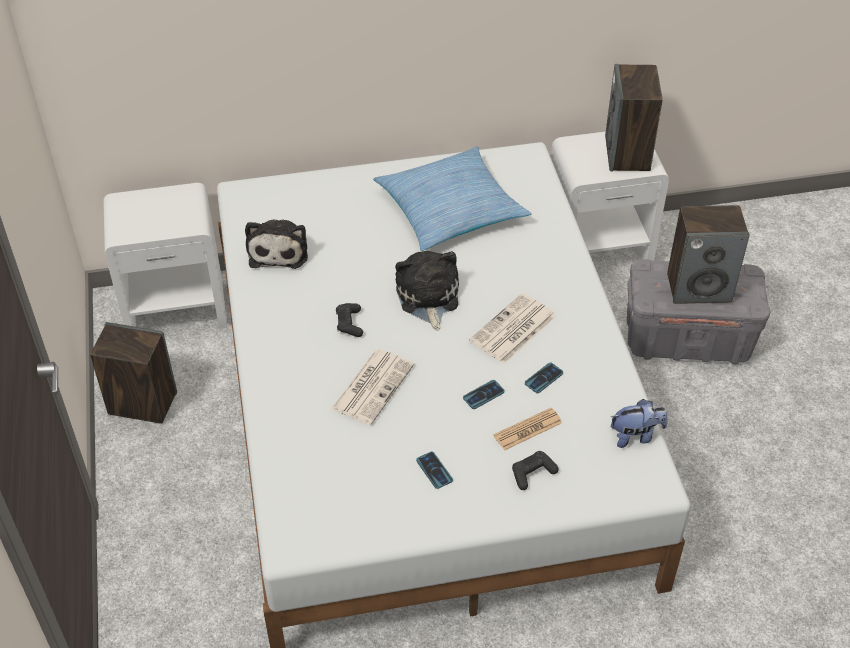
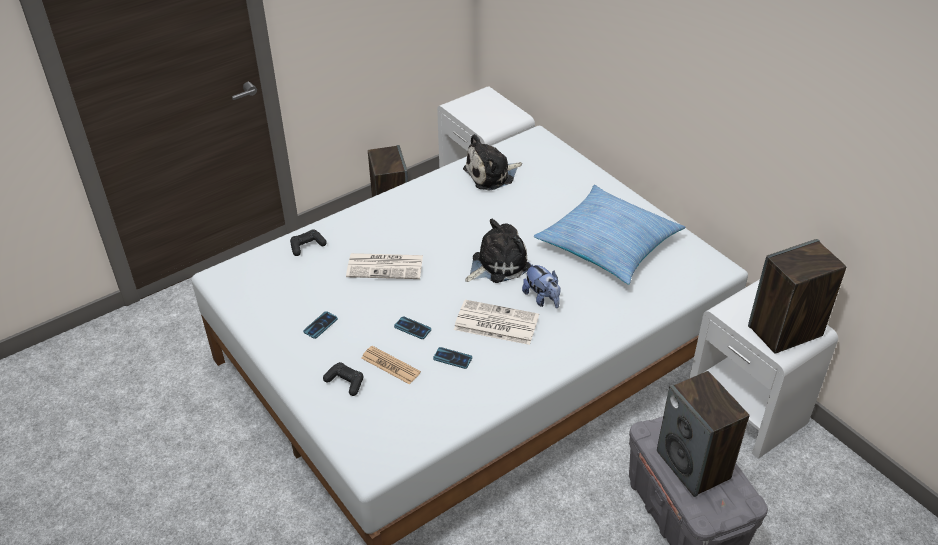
camera: 65 degrees right, 5 degrees down
black game controller [336,303,363,337] -> black game controller moved to [290,229,327,256]
plush toy [611,399,668,448] -> plush toy moved to [522,262,560,308]

